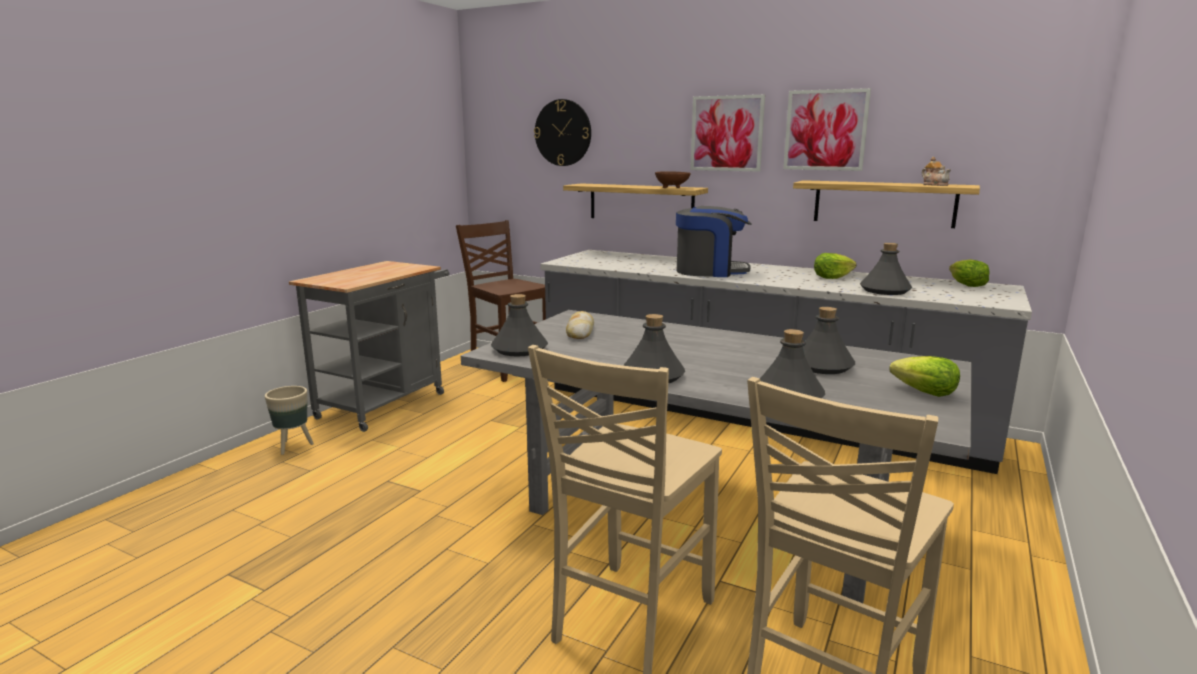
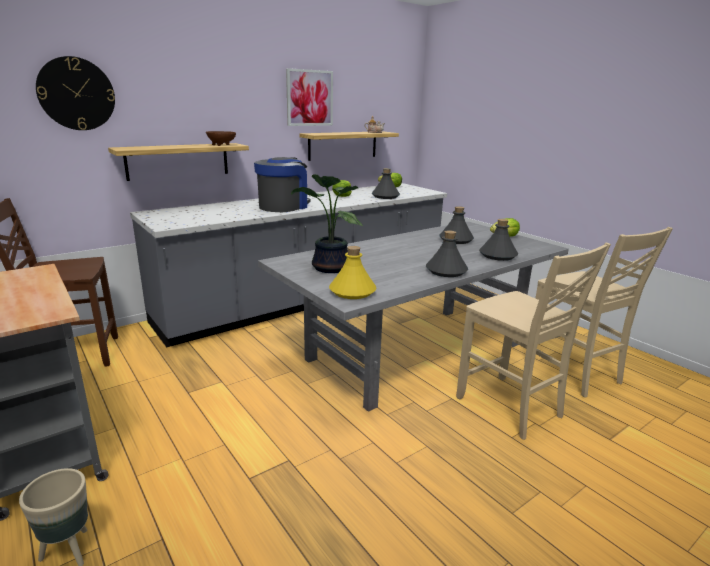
camera: 65 degrees left, 5 degrees up
grey bottle [491,294,548,356] -> yellow bottle [329,246,377,299]
bread [566,311,594,339] -> potted plant [291,174,363,273]
picture [690,95,765,172] -> none

